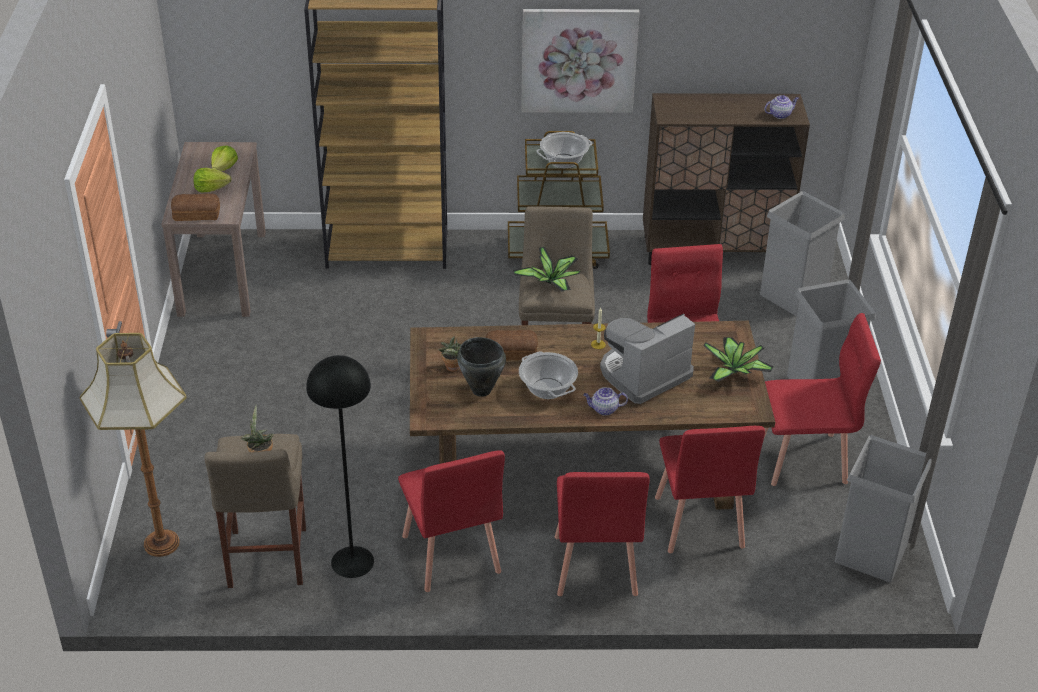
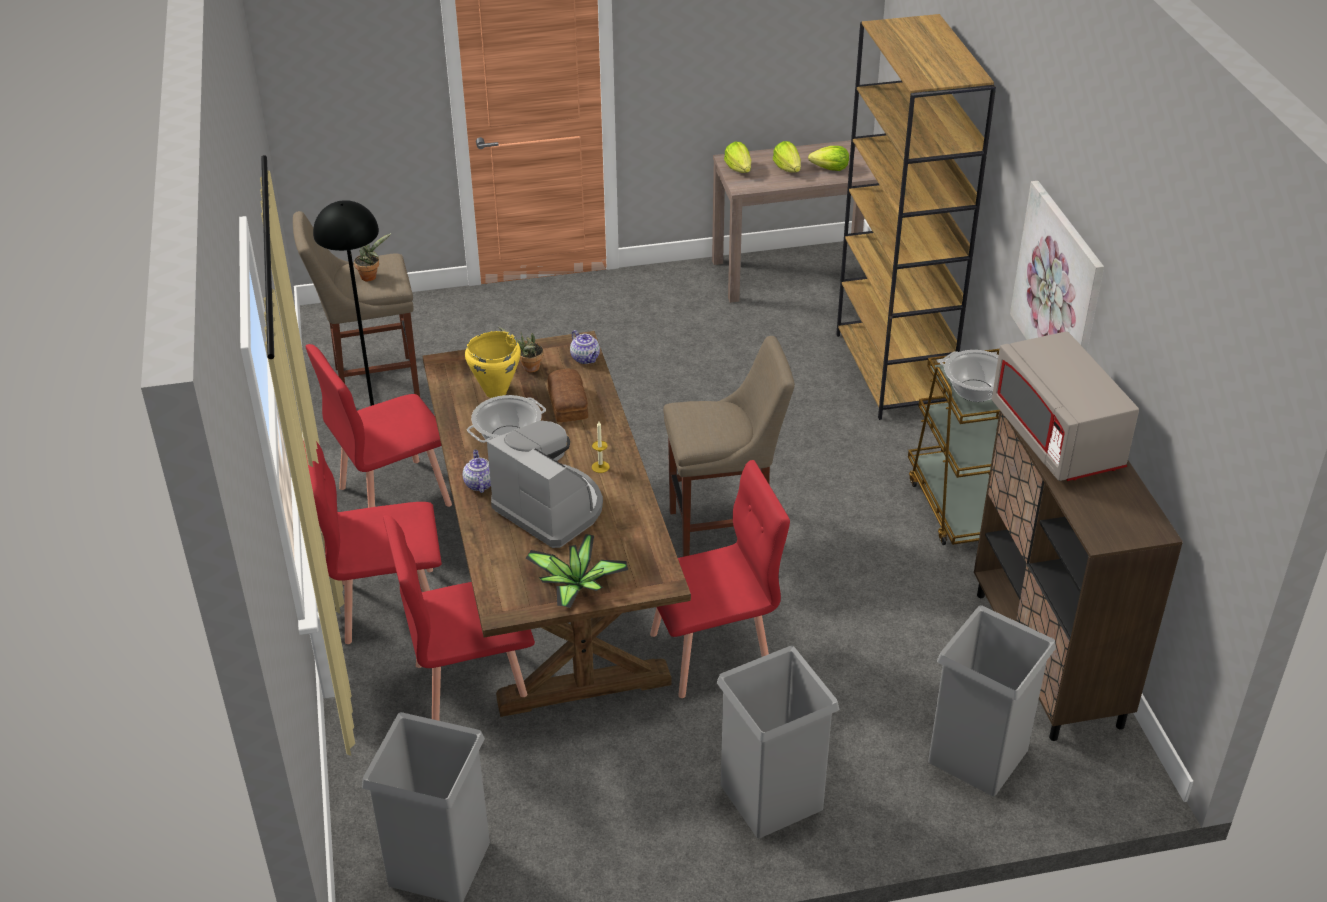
camera: 80 degrees right, 0 degrees up
floor lamp [80,333,186,557] -> none
bread [171,194,220,221] -> lettuce [724,142,751,173]
black cooking pot [457,337,506,397] -> yellow cooking pot [465,331,521,398]
potted plant [513,247,580,292] -> none
teapot [764,95,799,119] -> teapot moved to [570,330,600,364]
red chair [764,313,881,486] -> none
none -> grey microwave [992,331,1139,481]

